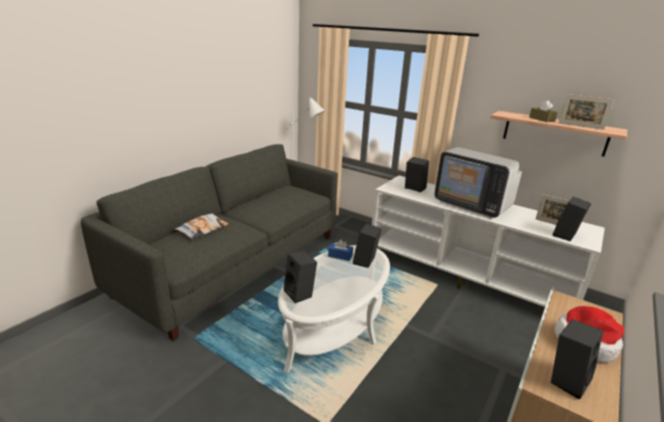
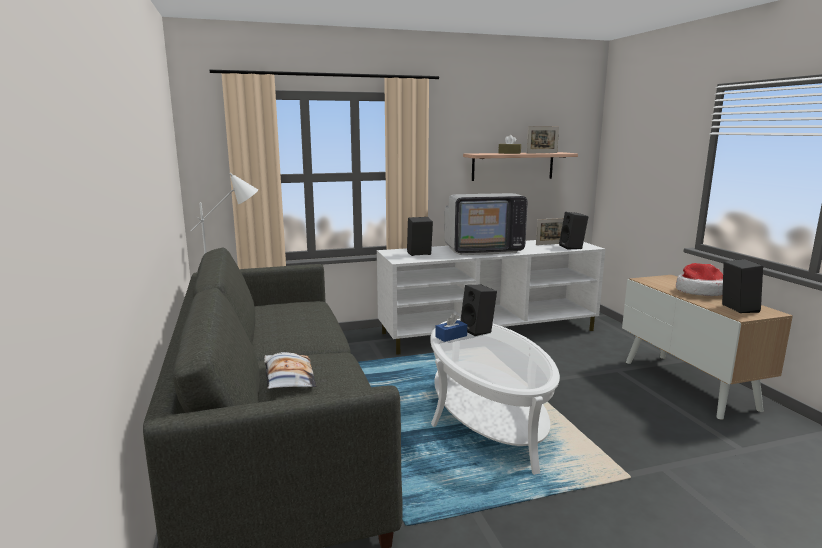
camera: 50 degrees left, 10 degrees down
black speaker [283,251,317,303] -> none

